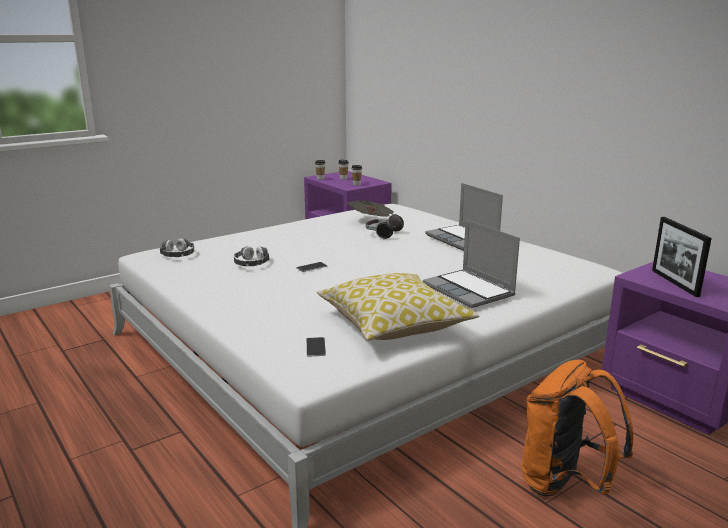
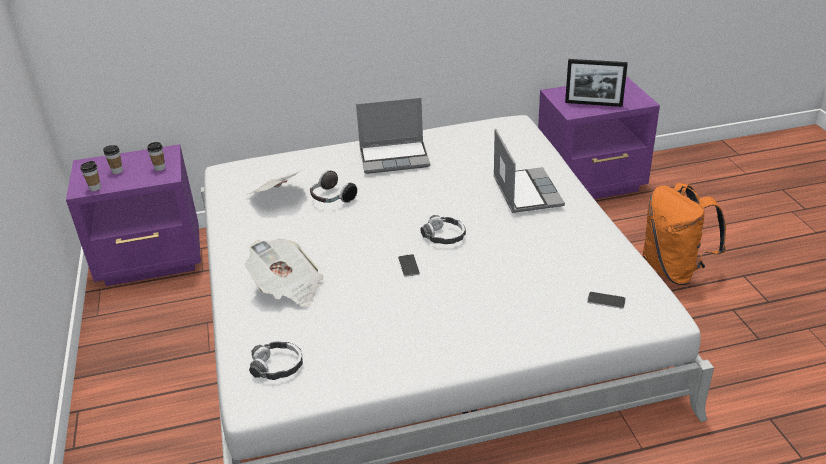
camera: 65 degrees left, 15 degrees up
headphones [234,246,269,266] -> headphones moved to [421,215,466,244]
pillow [317,273,480,341] -> none
laptop [423,220,520,308] -> laptop turned 90 degrees counterclockwise [493,129,565,213]
none -> newspaper [245,239,324,306]

